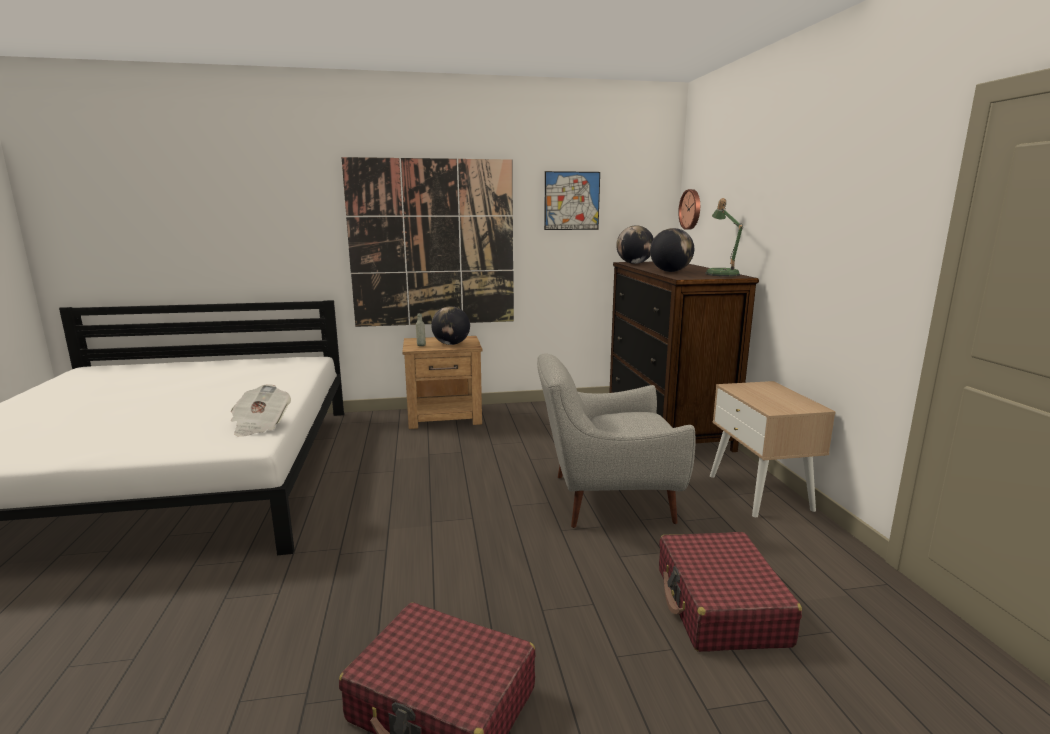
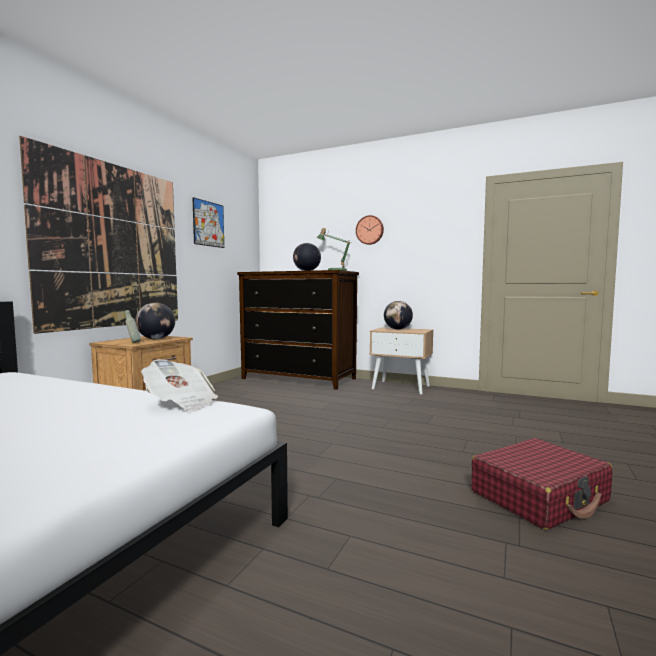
camera: 55 degrees left, 10 degrees down
grey armchair [537,353,696,528] -> none
globe [616,225,654,264] -> globe moved to [384,301,413,330]
red suitcase [659,532,802,652] -> none
wall clock [678,189,700,230] -> wall clock moved to [356,215,384,245]

